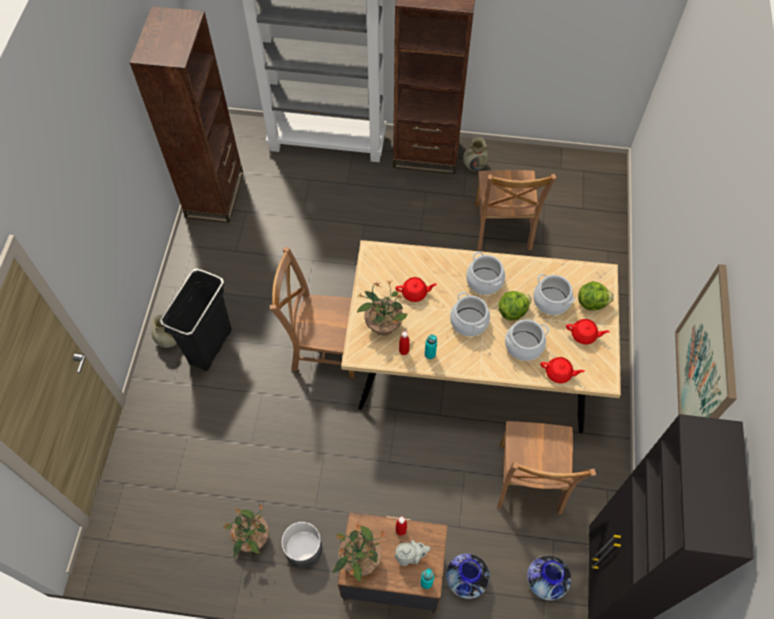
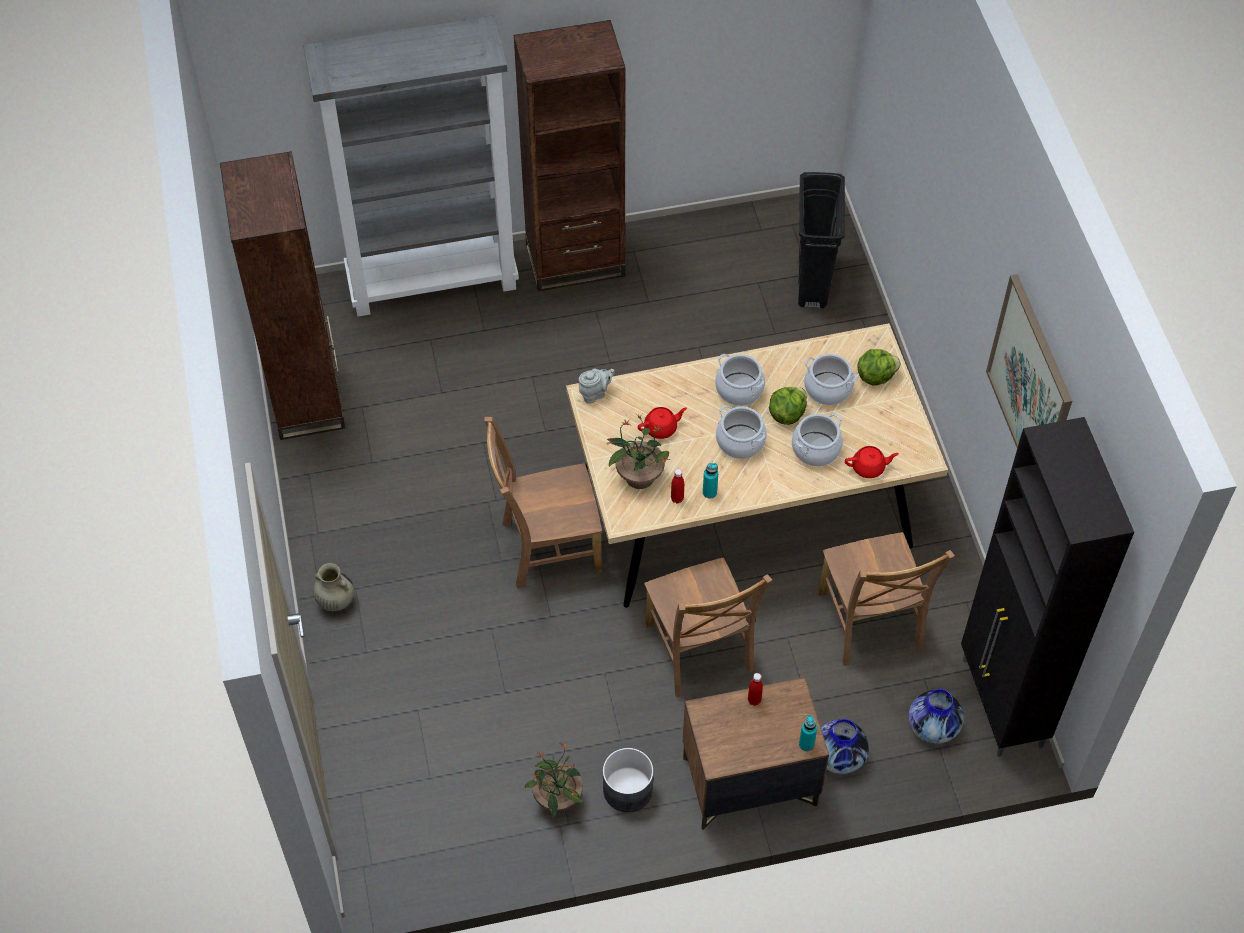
camera: 20 degrees left, 5 degrees down
black trash can [159,268,232,371] -> black trash can moved to [798,172,845,308]
potted plant [332,524,386,582] -> none
grey teapot [395,540,431,566] -> grey teapot moved to [579,369,615,404]
beige vase [463,137,489,171] -> none
brown chair [475,170,556,251] -> brown chair moved to [644,557,772,697]
red teapot [566,319,610,344] -> none

